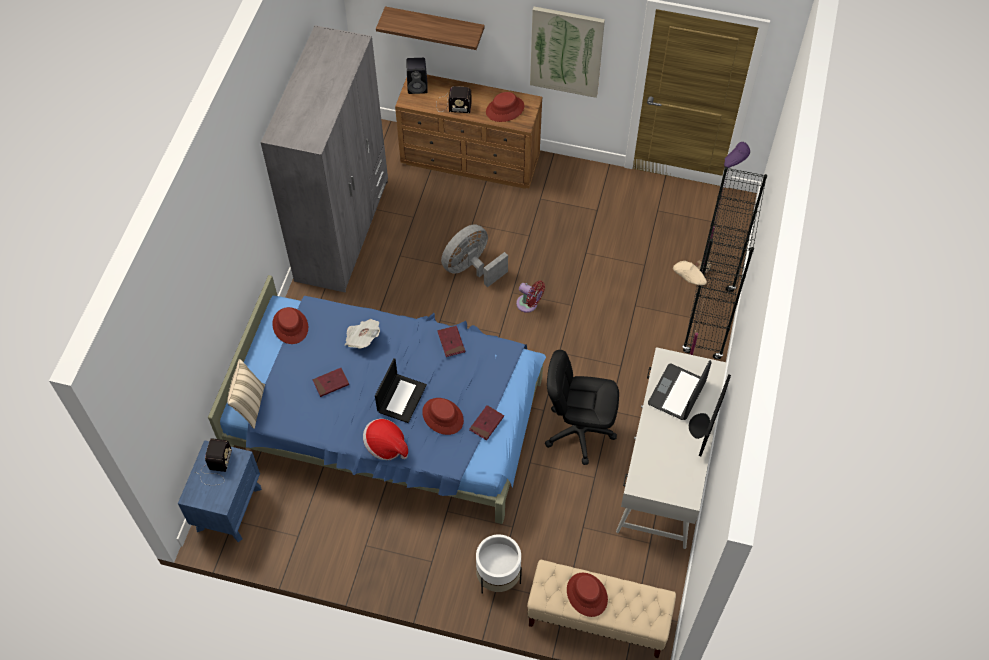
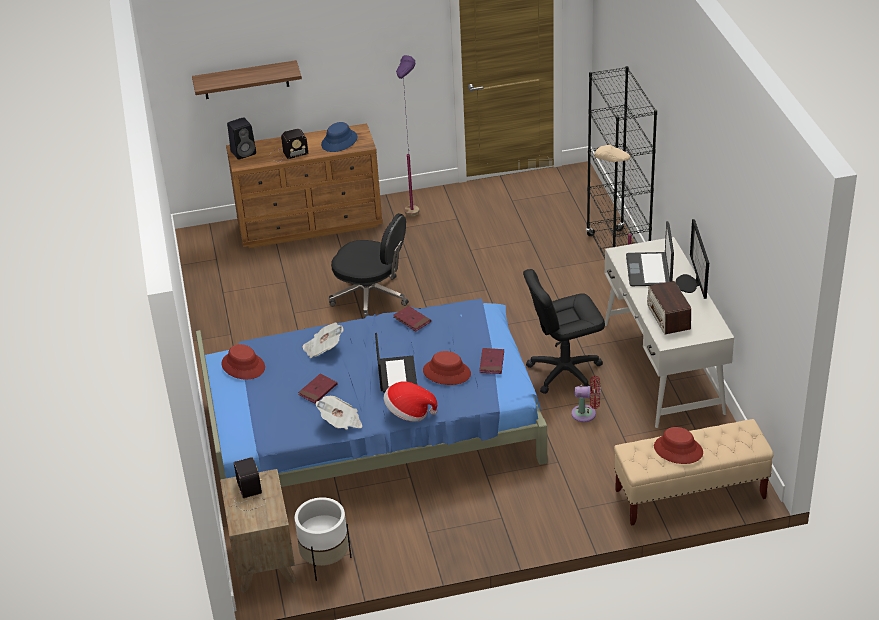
camera: 25 degrees left, 20 degrees down
blue nightstand [178,440,262,542] -> brown nightstand [220,469,296,593]
beige pillow [227,359,265,429] -> none
grey wardrobe [261,25,388,293] -> none
grey fan [441,224,508,287] -> black office chair [329,213,409,318]
white planter [476,535,522,593] -> white planter moved to [295,497,352,581]
red hat [486,92,524,122] -> blue hat [321,122,357,152]
red fan [516,281,545,313] -> red fan moved to [571,376,600,422]
picture [530,7,605,98] -> none
purple floor lamp [696,142,750,273] -> purple floor lamp moved to [396,55,419,216]
none -> newspaper [316,396,363,430]
none -> radio [647,281,691,334]

